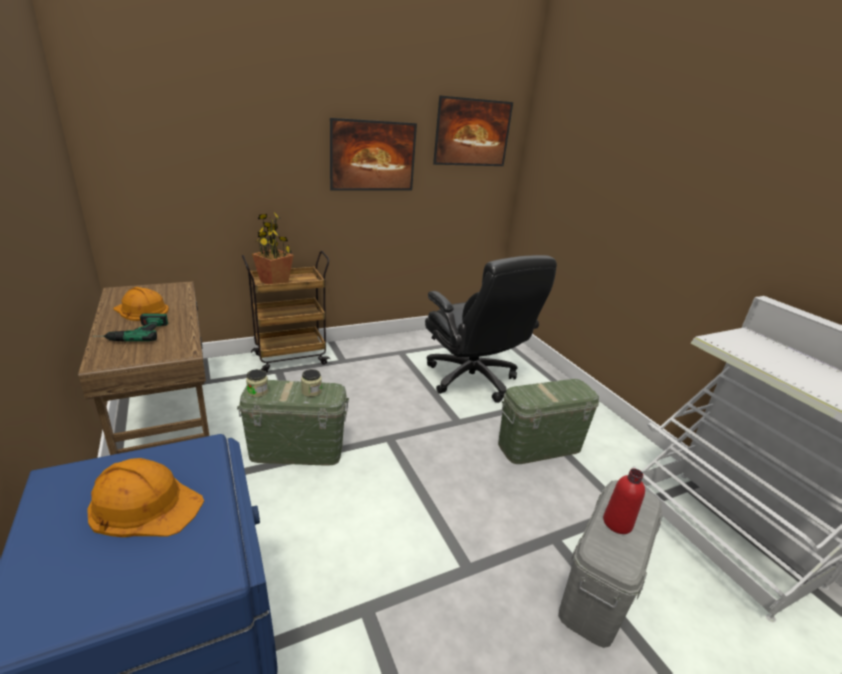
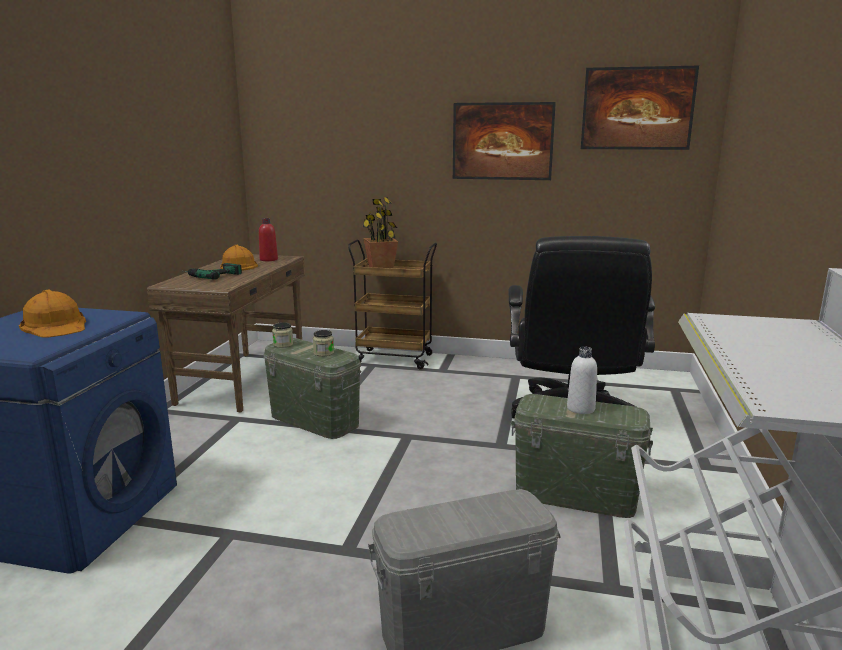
camera: 40 degrees right, 10 degrees down
red bottle [603,468,645,534] -> red bottle moved to [259,218,278,261]
none -> white bottle [567,346,597,414]

